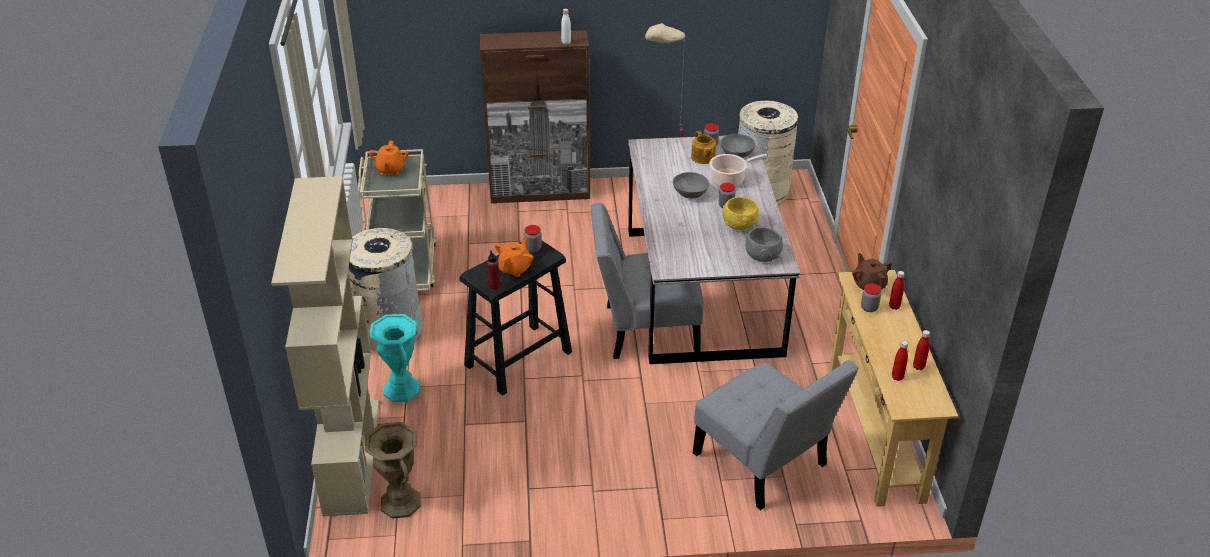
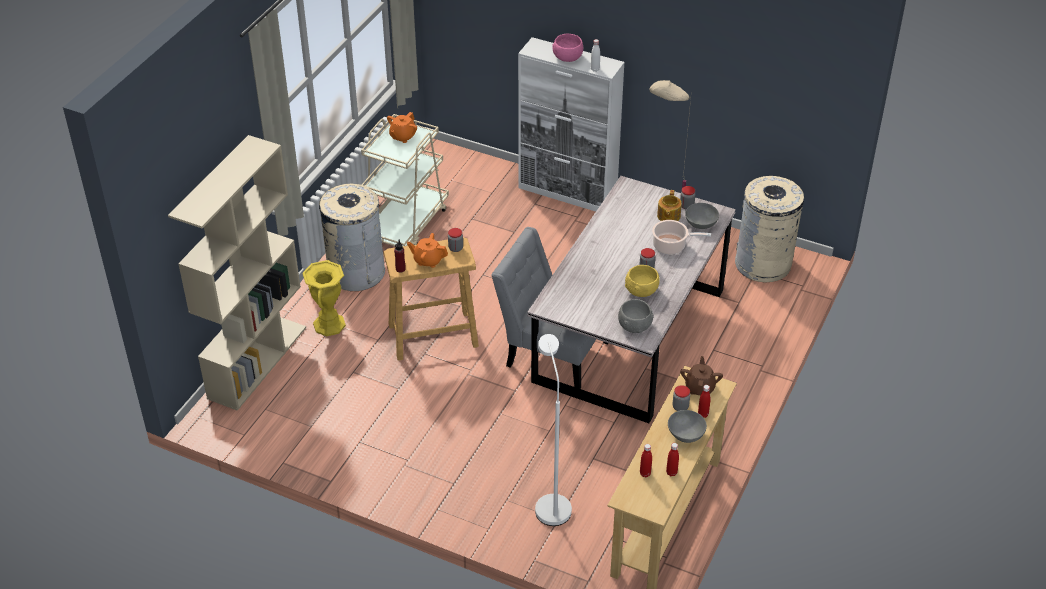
camera: 30 degrees right, 5 degrees up
brown vase [365,422,420,519] -> none
turquoise vase [369,314,420,402] -> yellow vase [302,260,346,336]
black stool [460,240,572,395] -> beige stool [384,237,479,361]
brown cabinet [480,30,590,203] -> white cabinet [518,37,624,212]
orange teapot [495,237,534,277] -> orange teapot turned 135 degrees counterclockwise [407,233,448,268]
grey bowl [673,172,709,199] -> grey bowl moved to [668,410,707,443]
grey chair [693,360,859,510] -> white floor lamp [535,334,572,526]
none -> pink bowl [552,34,583,62]

